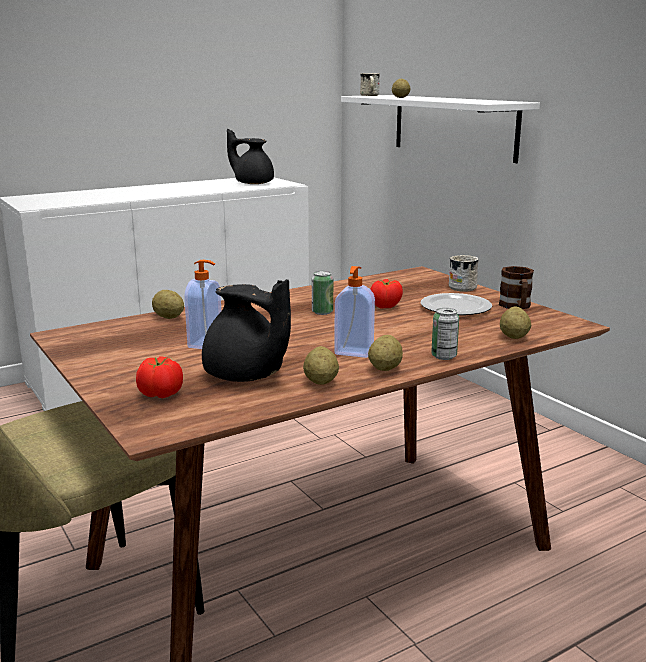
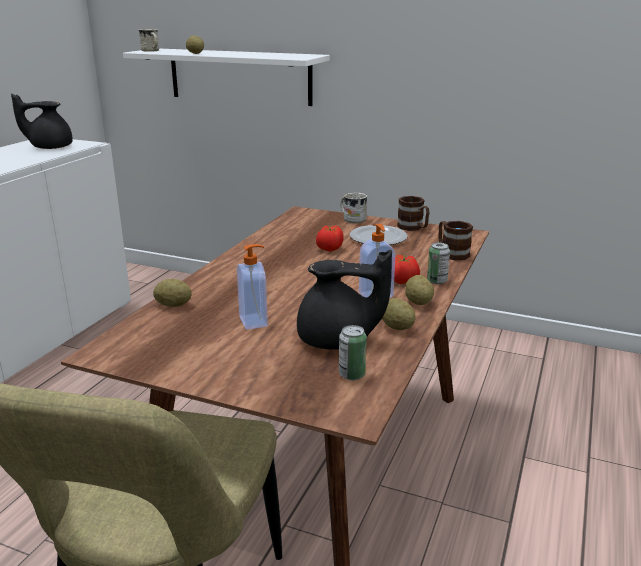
camera: 35 degrees left, 5 degrees up
tomato [136,356,183,398] -> tomato moved to [394,254,420,285]
can [312,271,333,315] -> can moved to [339,325,367,380]
potato [500,307,531,339] -> brown mug [438,221,473,261]

